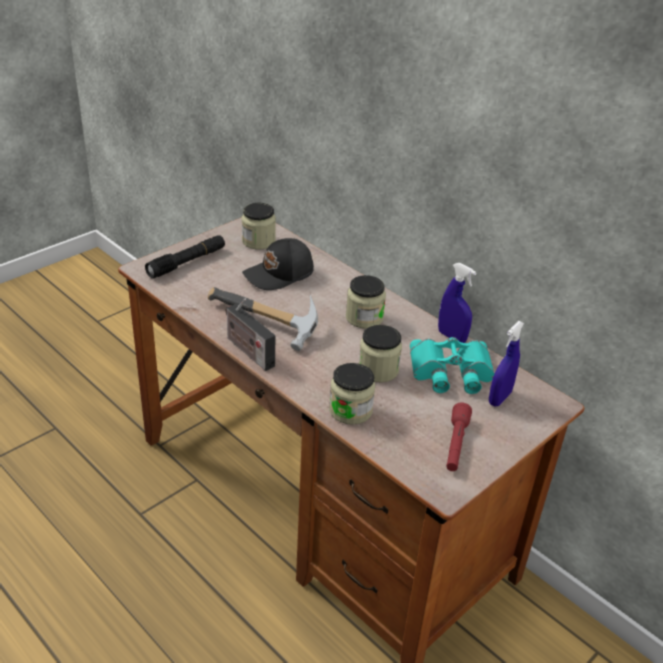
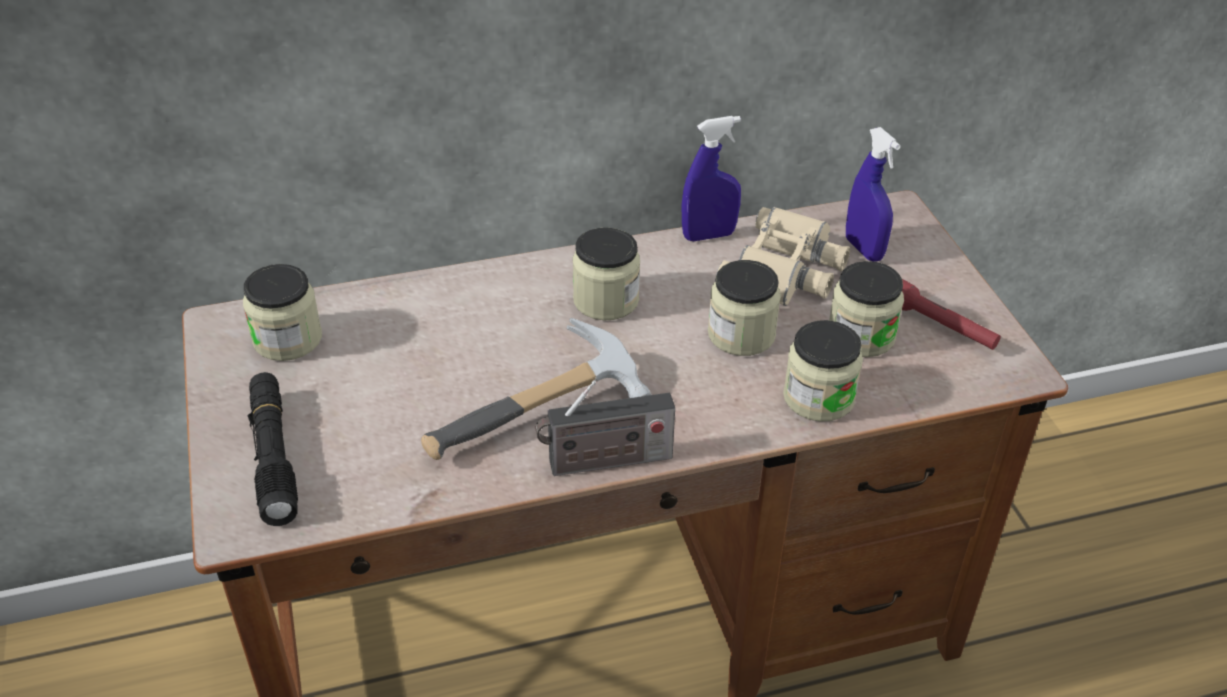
camera: 60 degrees left, 5 degrees up
black cap [242,238,314,290] -> none
turquoise binoculars [410,337,495,394] -> beige binoculars [716,207,850,306]
none -> jar [829,261,904,357]

